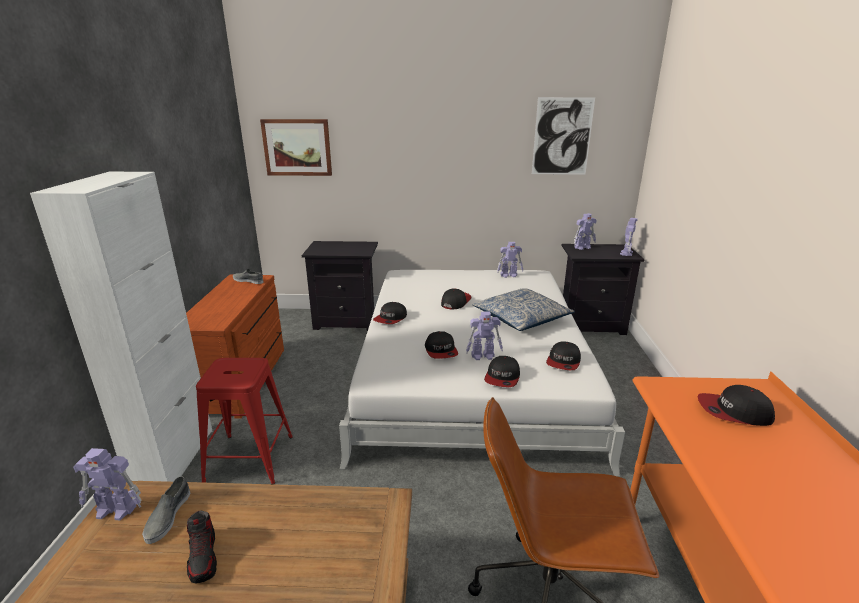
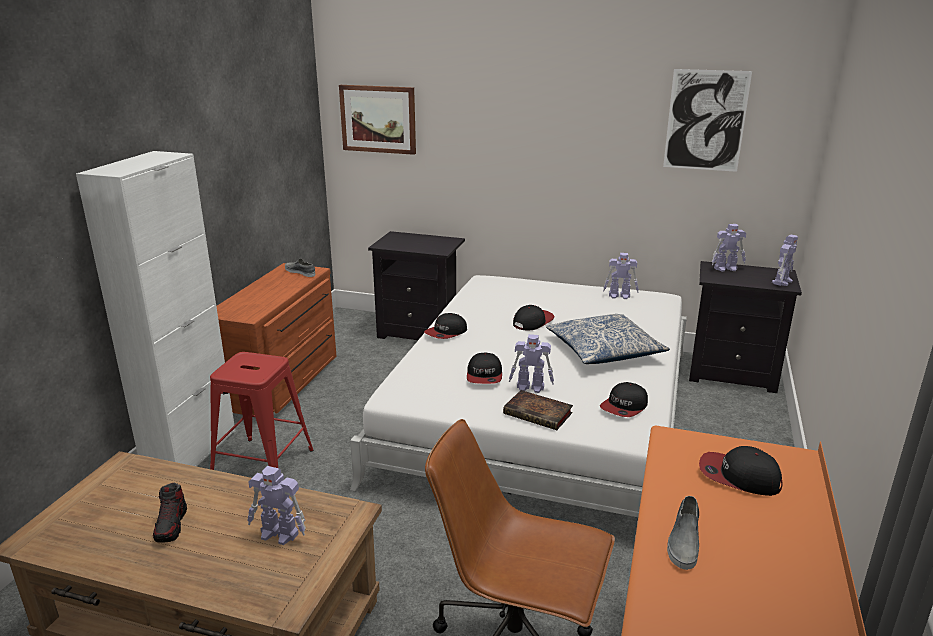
camera: 15 degrees right, 0 degrees up
toy robot [73,448,141,520] -> toy robot moved to [247,466,306,545]
grey shoe [142,476,190,544] -> grey shoe moved to [667,496,699,570]
cap [484,356,520,387] -> book [503,390,573,430]

